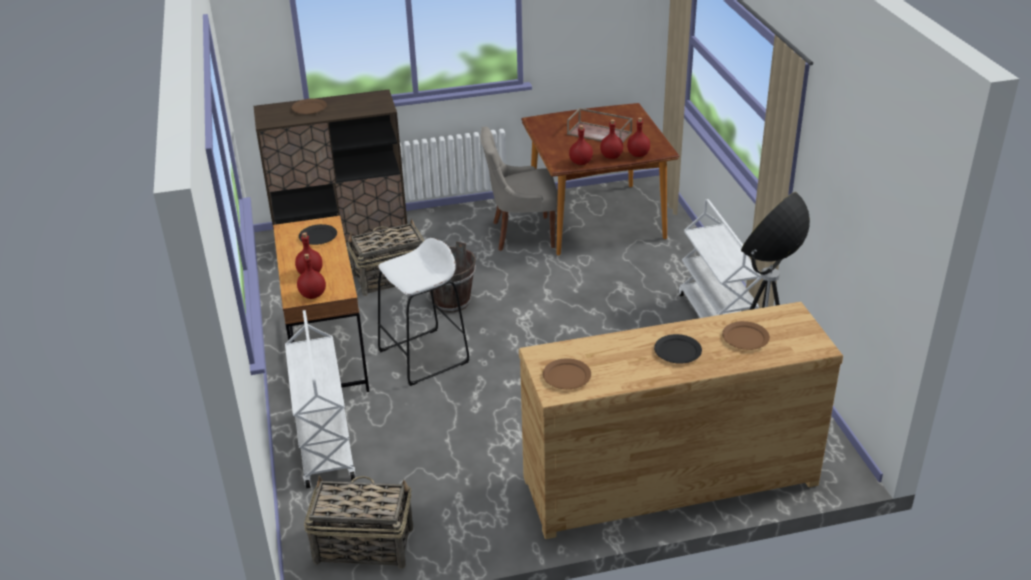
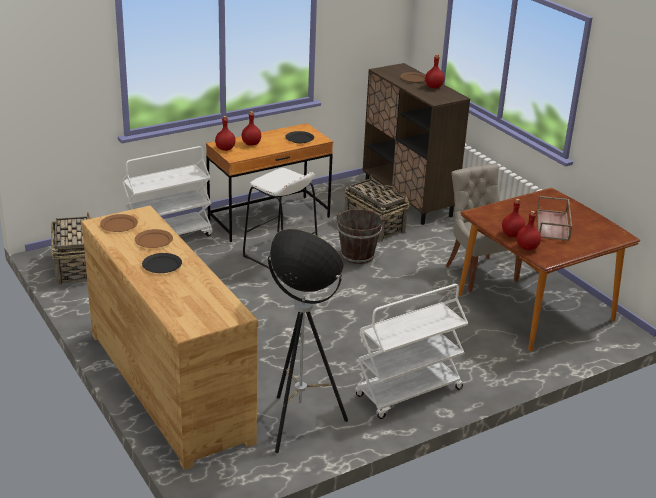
camera: 70 degrees right, 5 degrees down
red bottle [569,125,593,165] -> red bottle moved to [425,54,444,88]
brown plate [722,321,770,350] -> brown plate moved to [135,229,173,248]

